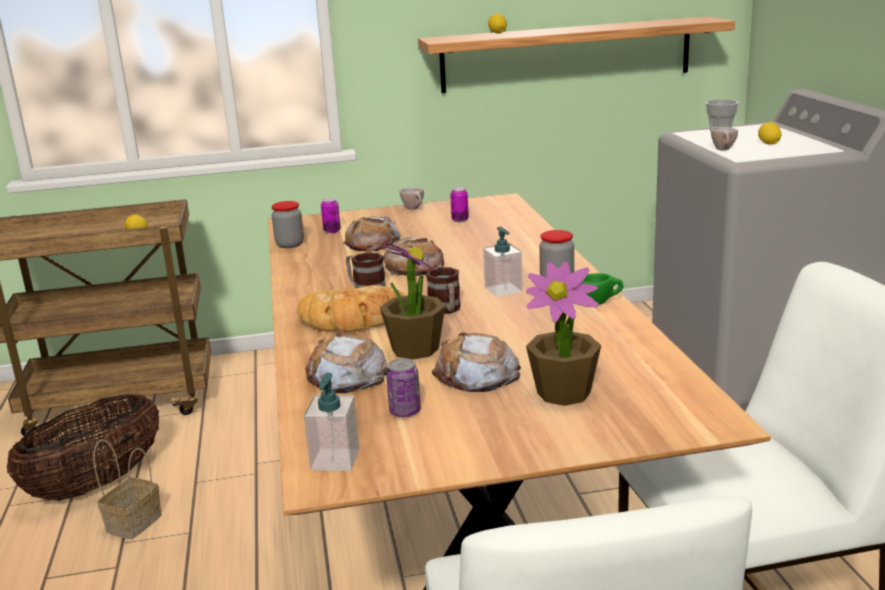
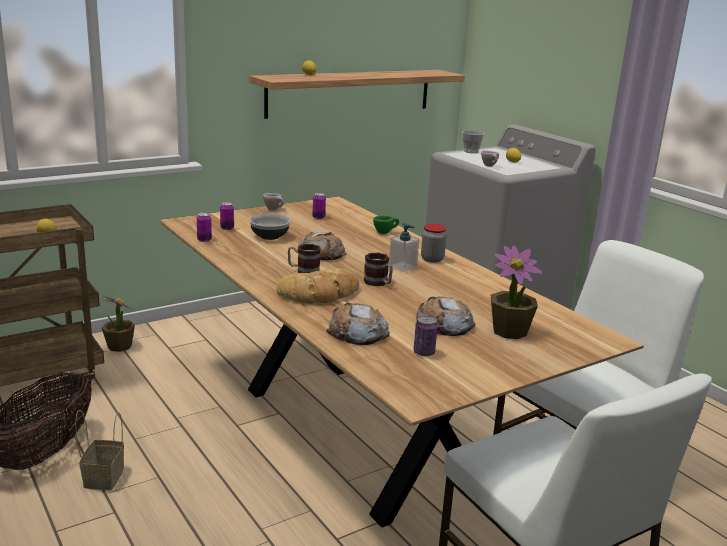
camera: 25 degrees left, 0 degrees up
jar [271,201,304,248] -> can [197,213,212,242]
soap dispenser [304,373,359,471] -> none
bread [343,216,401,251] -> bowl [249,214,291,240]
potted plant [380,241,445,360] -> potted plant moved to [101,296,135,352]
green cup [581,273,624,304] -> green cup moved to [373,215,399,234]

